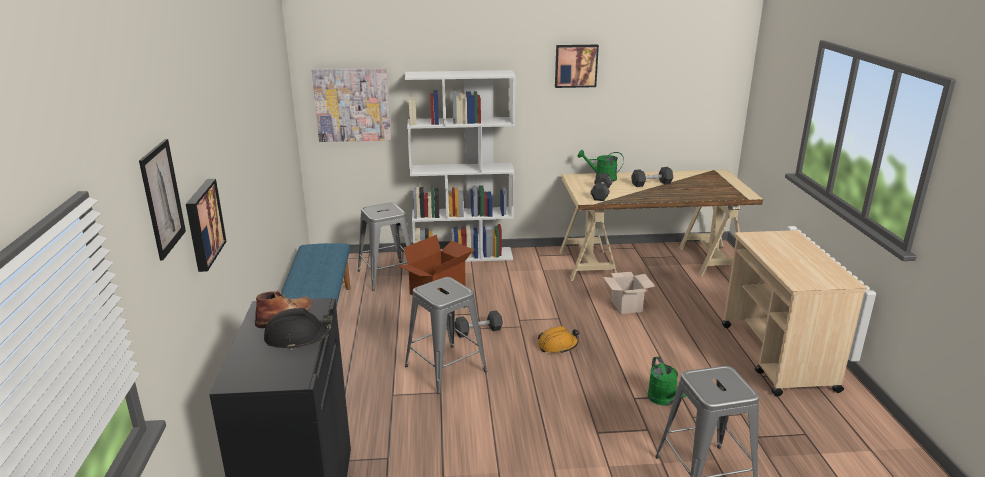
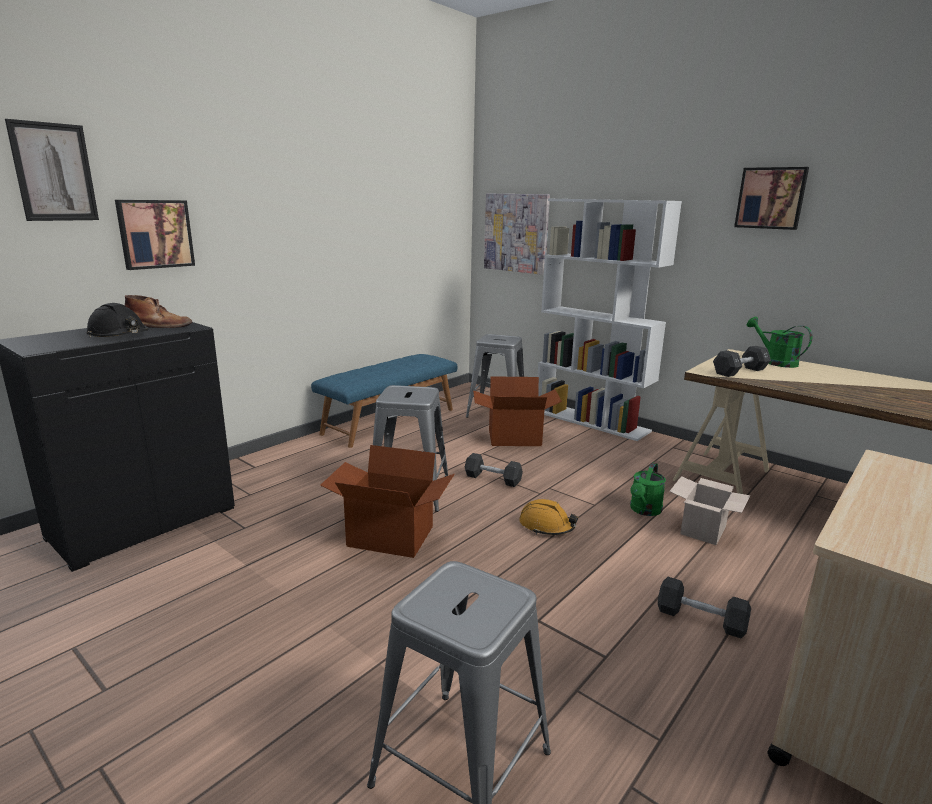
camera: 45 degrees right, 5 degrees down
black dumbbell [631,167,673,187] -> black dumbbell moved to [658,577,751,638]
green watering can [648,357,686,406] -> green watering can moved to [630,462,666,516]
none -> cardboard box [320,445,455,558]

